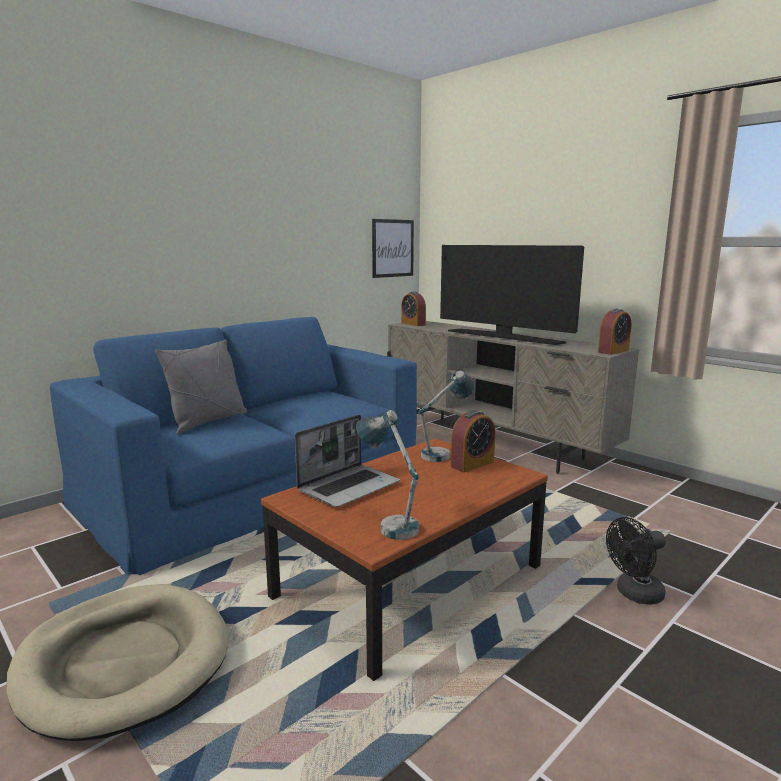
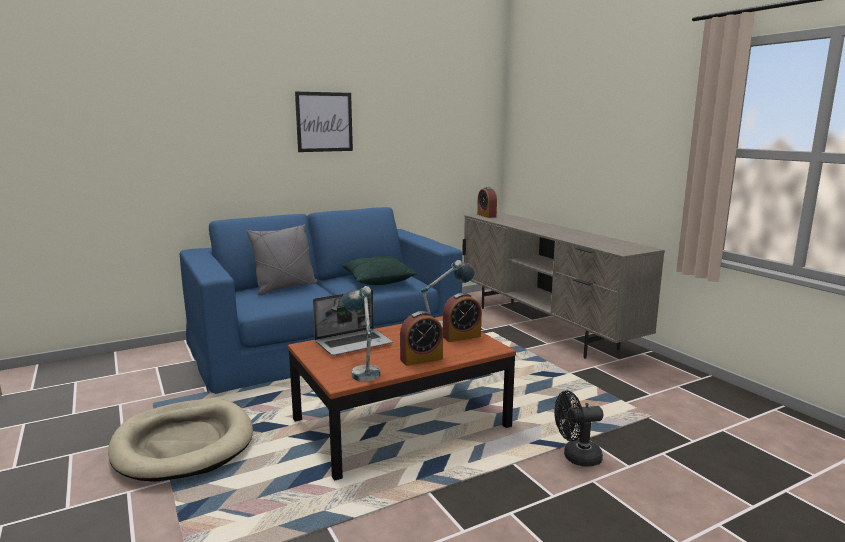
camera: 15 degrees right, 0 degrees up
picture [372,219,414,278] -> picture moved to [295,92,353,152]
television [440,245,584,345] -> none
alarm clock [598,309,632,355] -> alarm clock moved to [400,311,443,366]
none -> green pillow [342,255,417,285]

